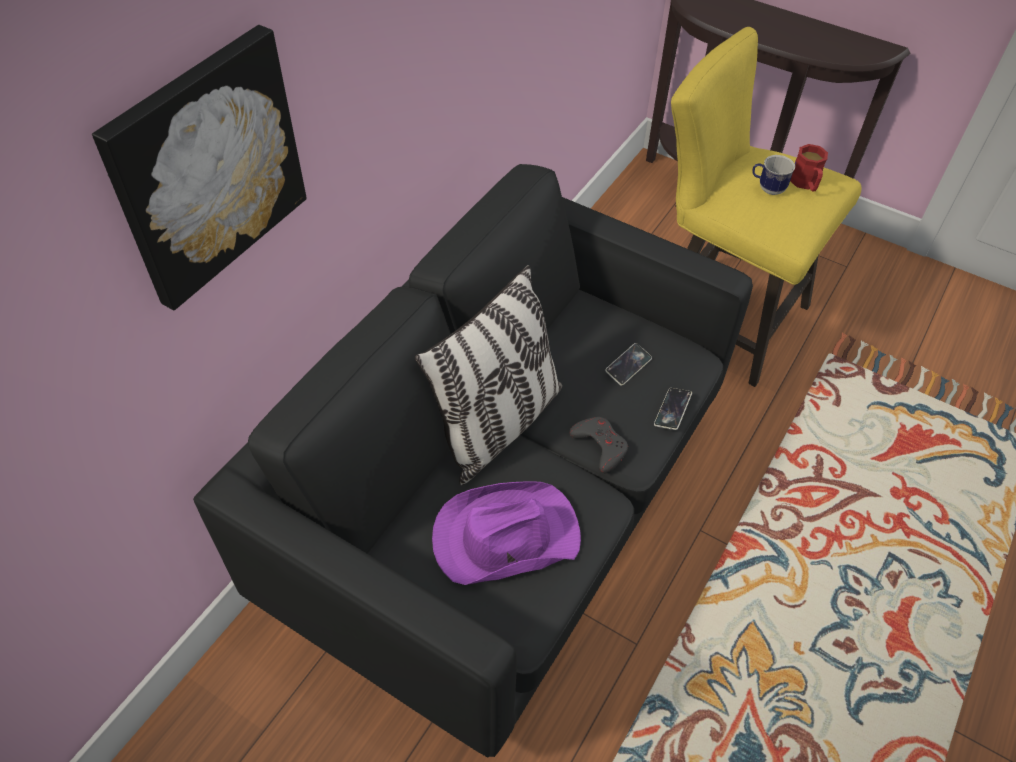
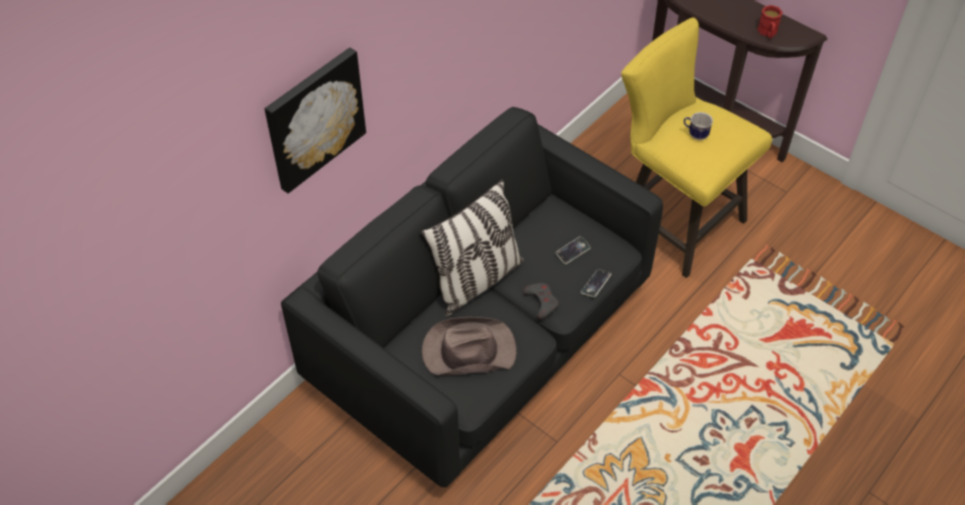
camera: 10 degrees right, 0 degrees up
purple hat [432,481,581,585] -> brown hat [422,317,516,375]
red mug [790,144,828,192] -> red mug moved to [757,5,783,38]

